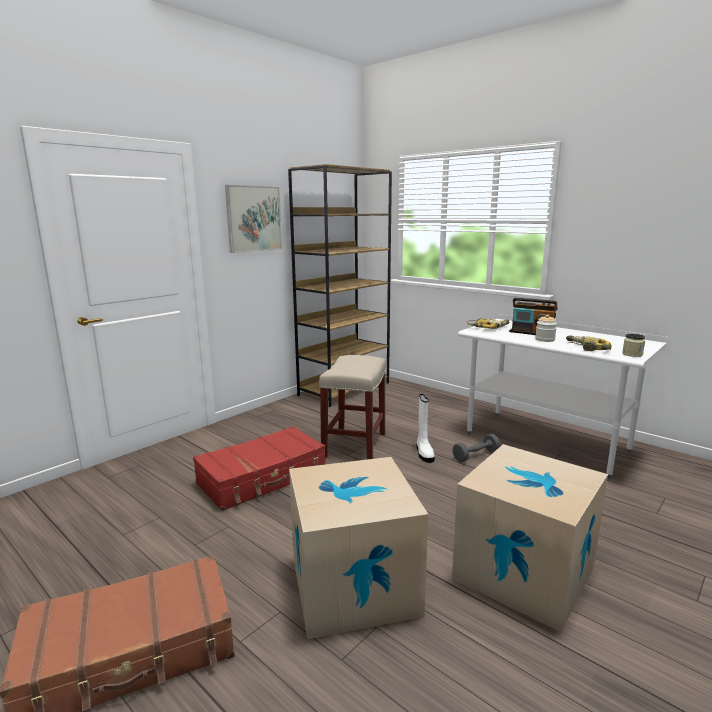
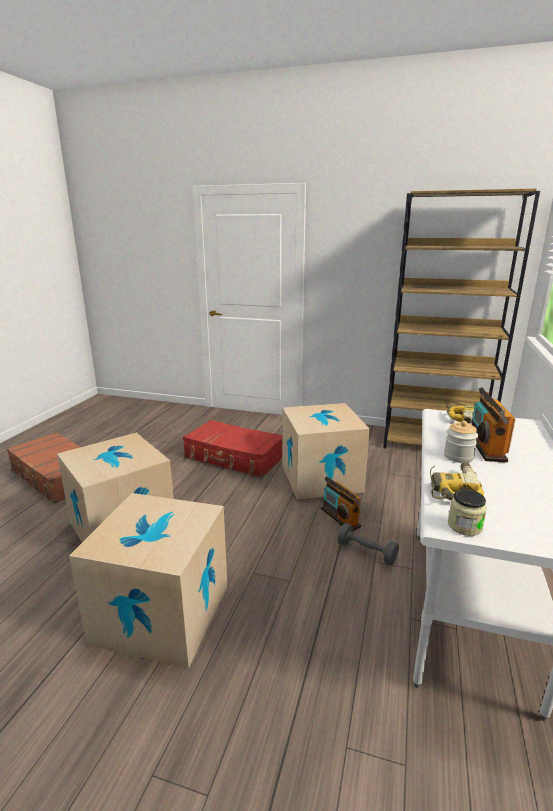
camera: 65 degrees right, 5 degrees up
picture [225,185,282,253] -> none
beige stool [319,355,386,460] -> cardboard box [282,403,370,500]
white boot [417,394,435,463] -> radio [321,476,362,530]

